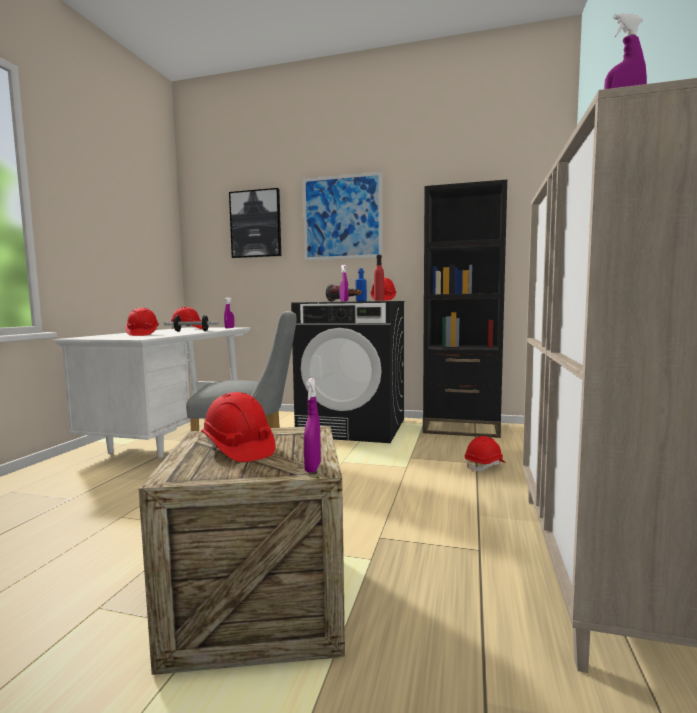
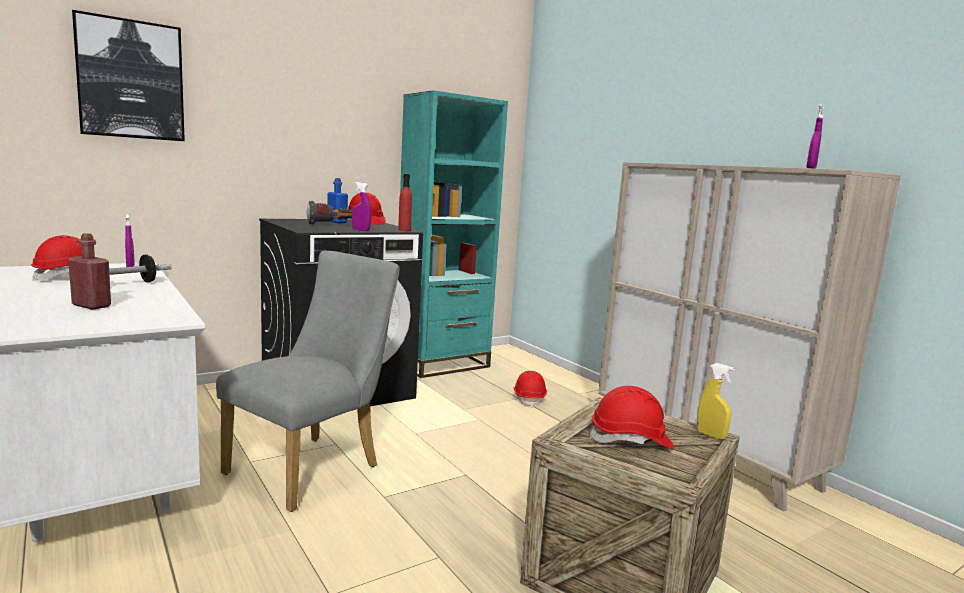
camera: 50 degrees left, 5 degrees up
red hard hat [125,308,159,336] -> red bottle [68,233,111,309]
picture [302,171,382,261] -> none
purple spray bottle [304,378,321,473] -> yellow spray bottle [697,363,734,440]
black bookcase [423,180,507,438] -> turquoise bookcase [400,90,508,378]

